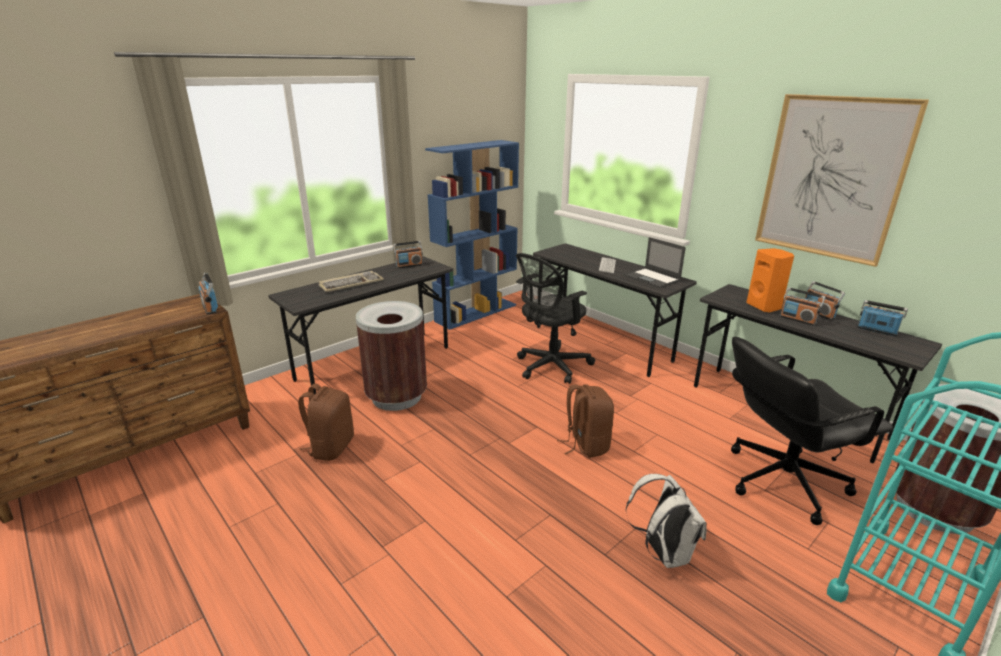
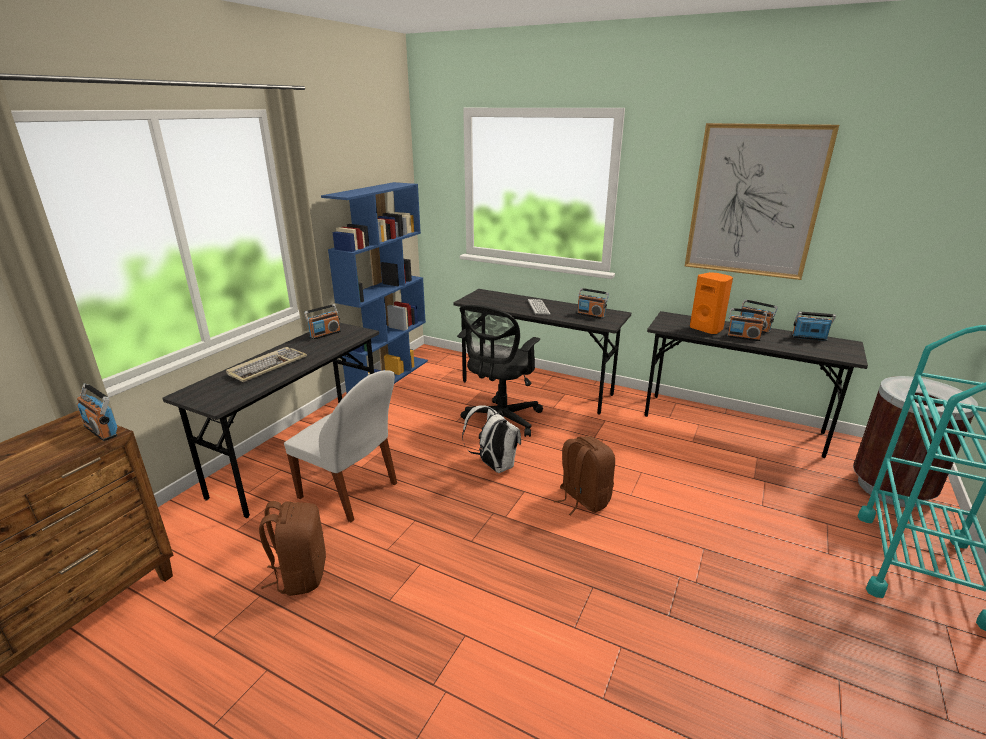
camera: 20 degrees left, 0 degrees up
brown trash can [356,301,427,411] -> white chair [284,370,397,522]
laptop [624,237,686,289] -> radio [577,288,609,319]
white backpack [626,474,707,568] -> white backpack moved to [462,405,521,473]
black office chair [731,337,893,525] -> none

